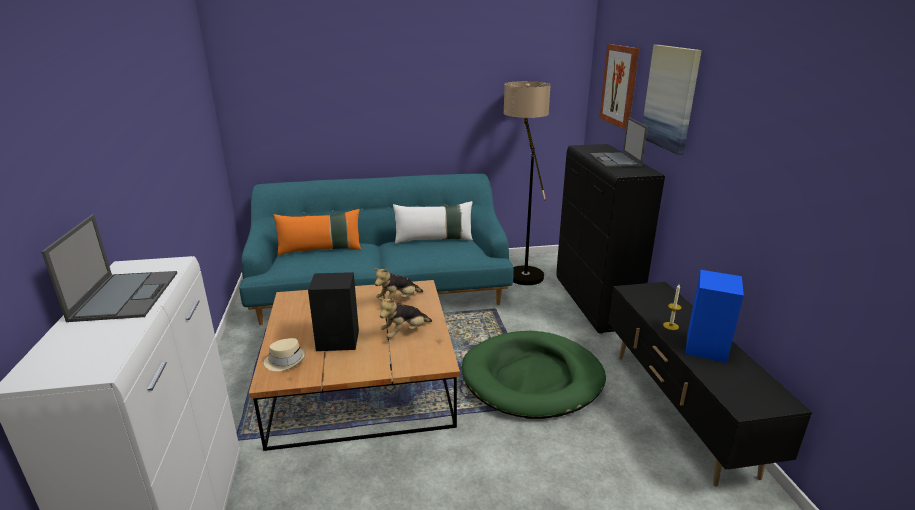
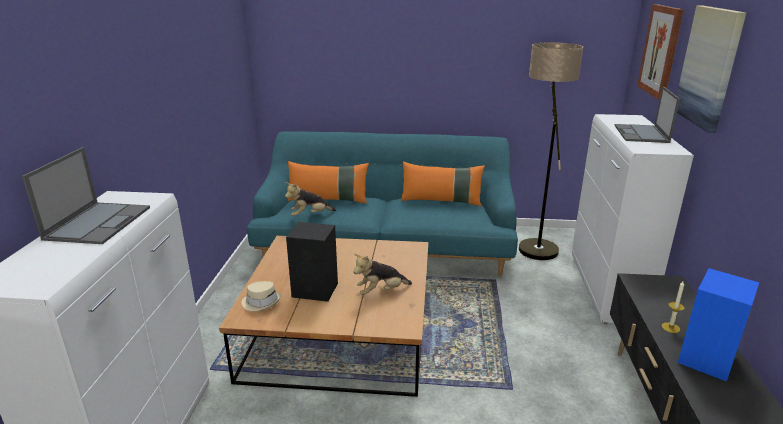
camera: 15 degrees right, 0 degrees up
plush toy [374,268,423,299] -> plush toy moved to [285,182,336,216]
white pillow [393,201,473,244] -> orange pillow [401,162,485,206]
green dog bed [462,331,606,419] -> none
black cabinet [556,144,665,334] -> white cabinet [572,114,694,324]

